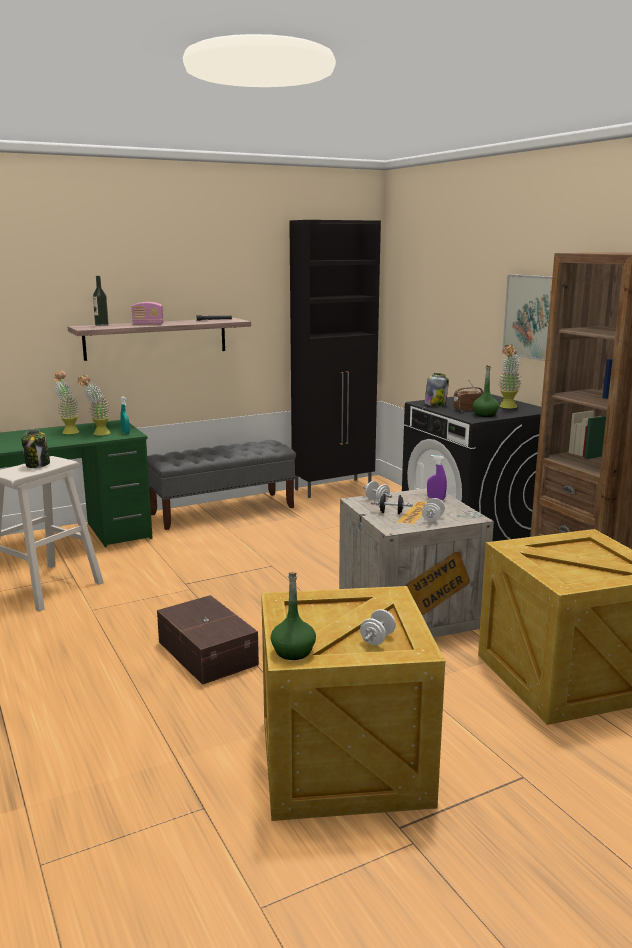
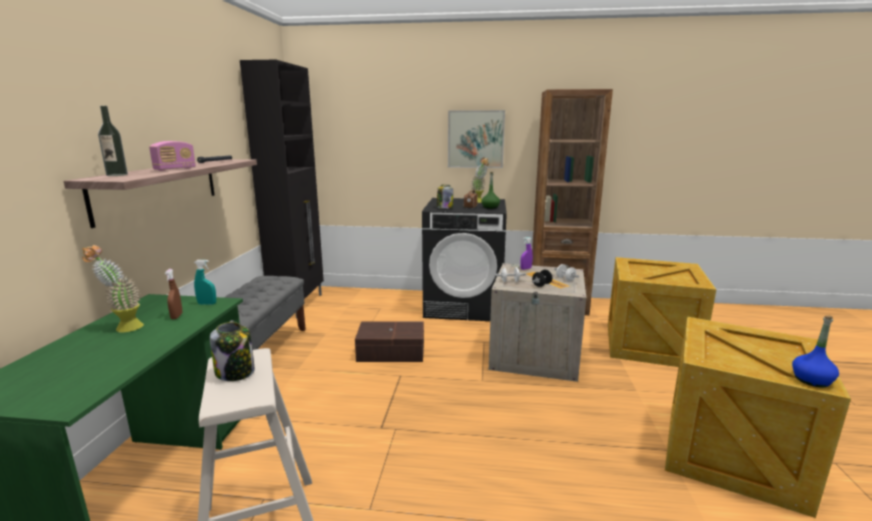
camera: 55 degrees left, 0 degrees up
potted plant [78,375,111,435] -> brown spray bottle [165,269,182,319]
brown storage box [157,595,259,685] -> brown storage box moved to [355,321,424,362]
green bottle [271,572,316,660] -> blue bottle [792,315,839,388]
white dumbbell [360,609,396,645] -> none

